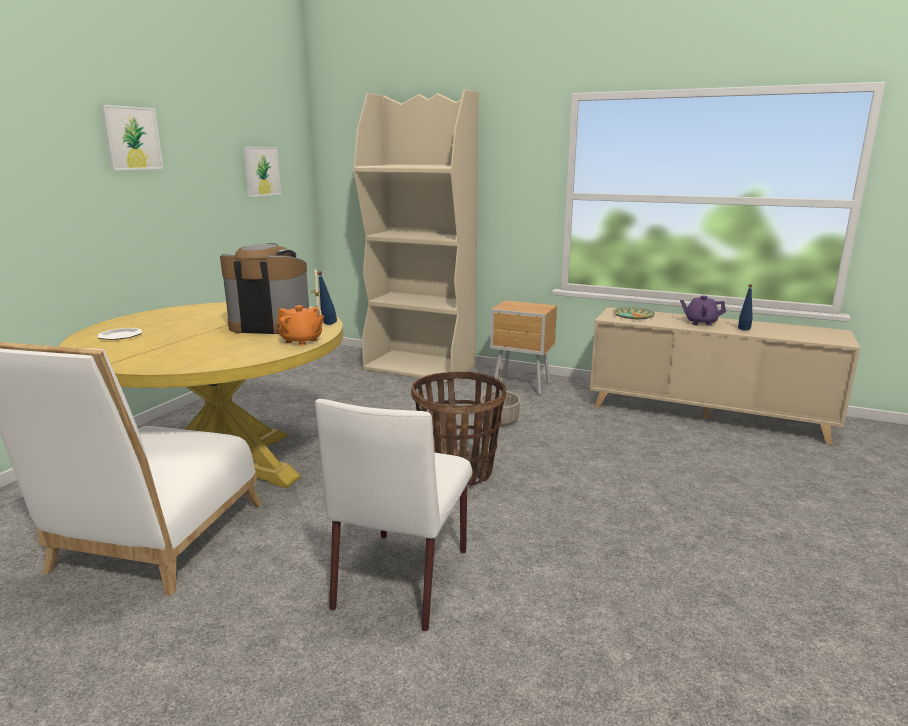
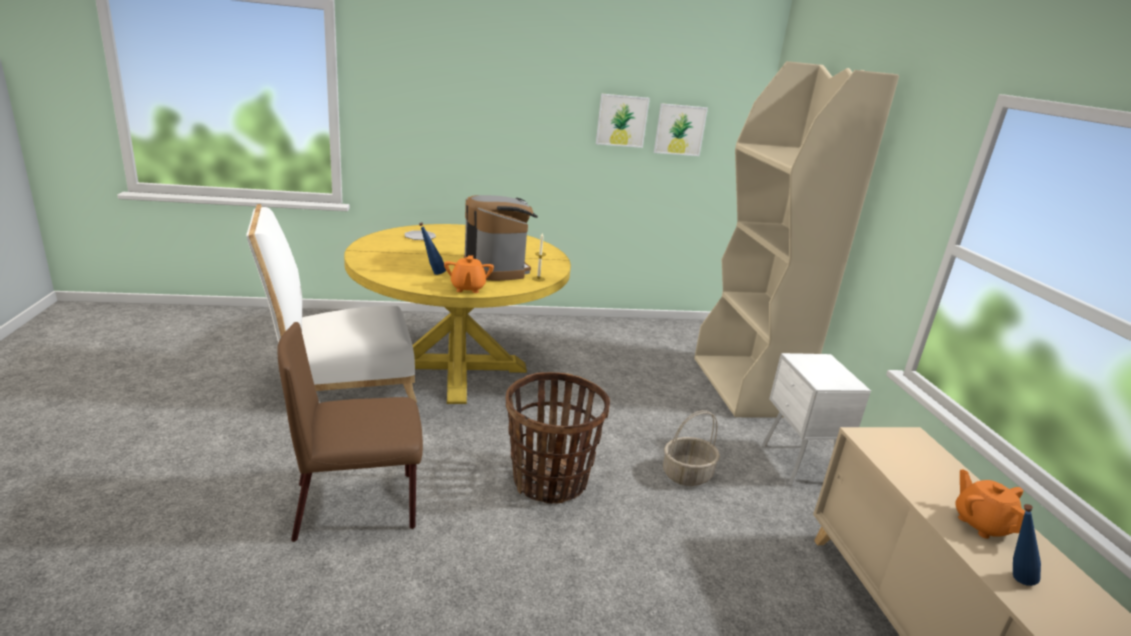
camera: 55 degrees right, 5 degrees up
picture [101,105,163,170] -> picture moved to [596,94,650,148]
white chair [315,399,472,631] -> brown chair [277,322,423,542]
blue bottle [317,271,337,325] -> blue bottle moved to [419,222,446,275]
brown nightstand [490,300,557,395] -> white nightstand [762,353,871,486]
plate [613,308,655,319] -> none
purple teapot [680,296,726,326] -> orange teapot [955,469,1025,539]

